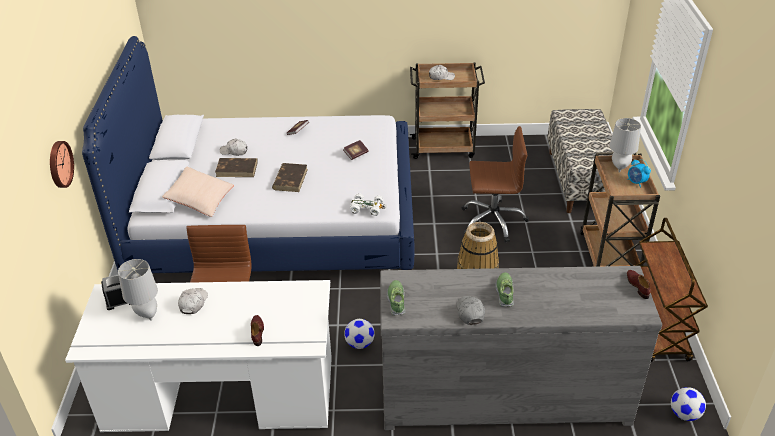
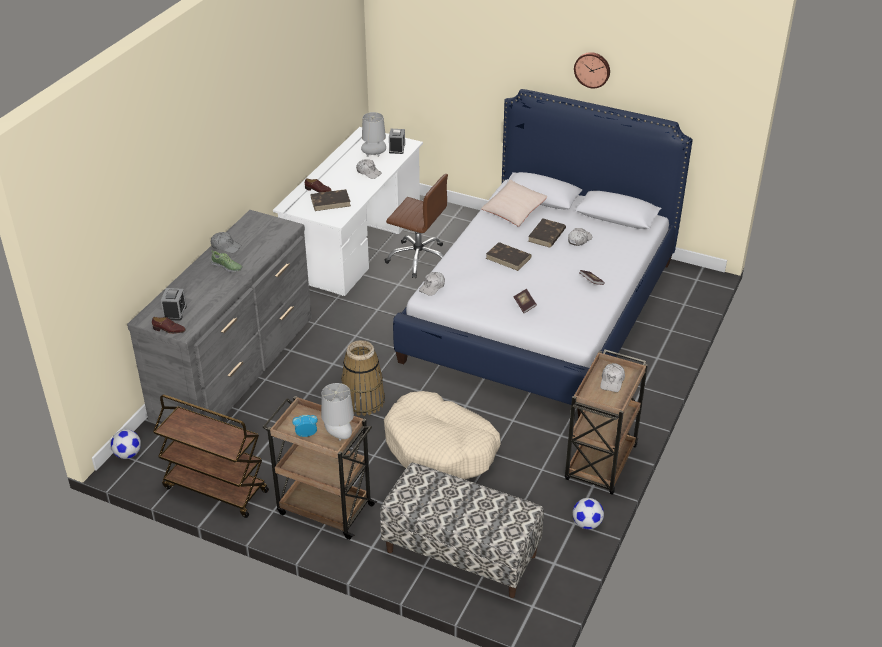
camera: 115 degrees right, 0 degrees up
wall clock [50,141,74,188] -> wall clock moved to [574,52,610,88]
football [344,319,374,349] -> football moved to [573,498,604,529]
white toy car [350,193,387,216] -> white cap [419,272,445,296]
shoe [387,280,406,316] -> none
brown office chair [461,126,529,243] -> beige dog bed [384,391,500,479]
none -> alarm clock [161,288,187,321]
none -> brown book [311,189,351,211]

